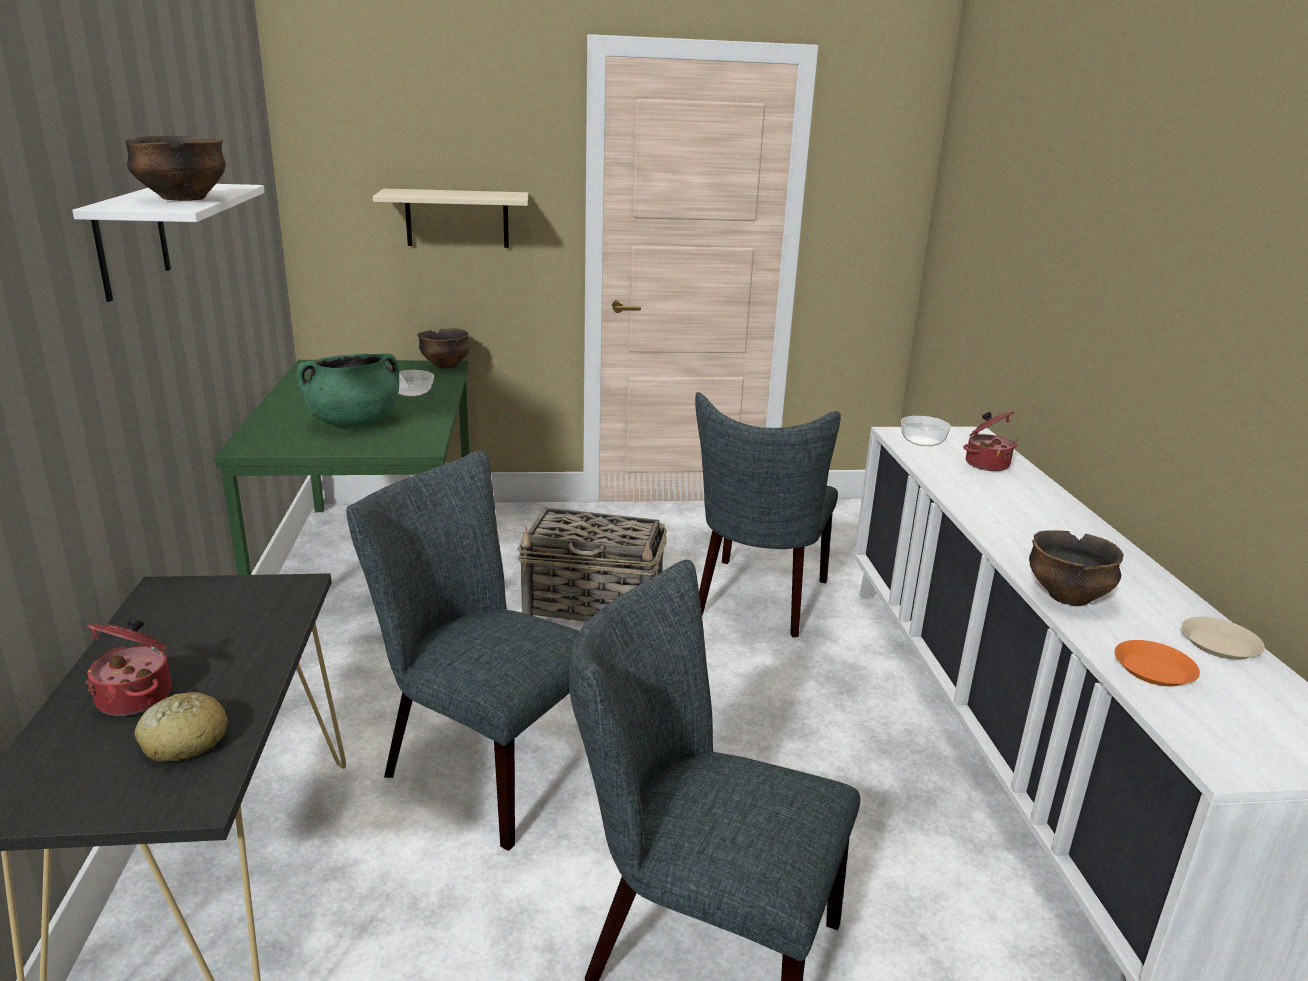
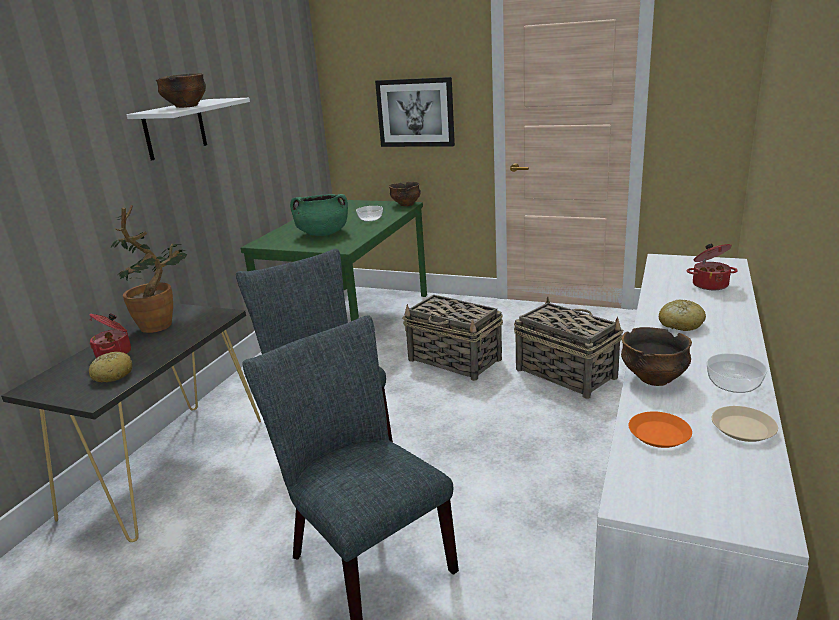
camera: 30 degrees right, 0 degrees up
beige shelf [373,189,528,248] -> picture [375,77,455,147]
grey chair [695,392,841,637] -> basket [514,296,623,399]
bowl [901,416,951,446] -> bowl moved to [707,353,767,393]
none -> potted plant [110,205,187,333]
none -> bread [659,300,706,331]

